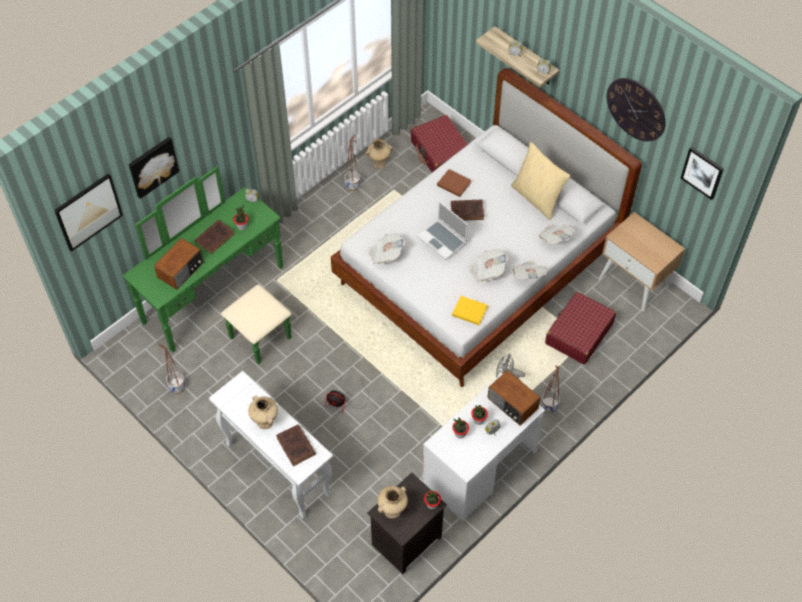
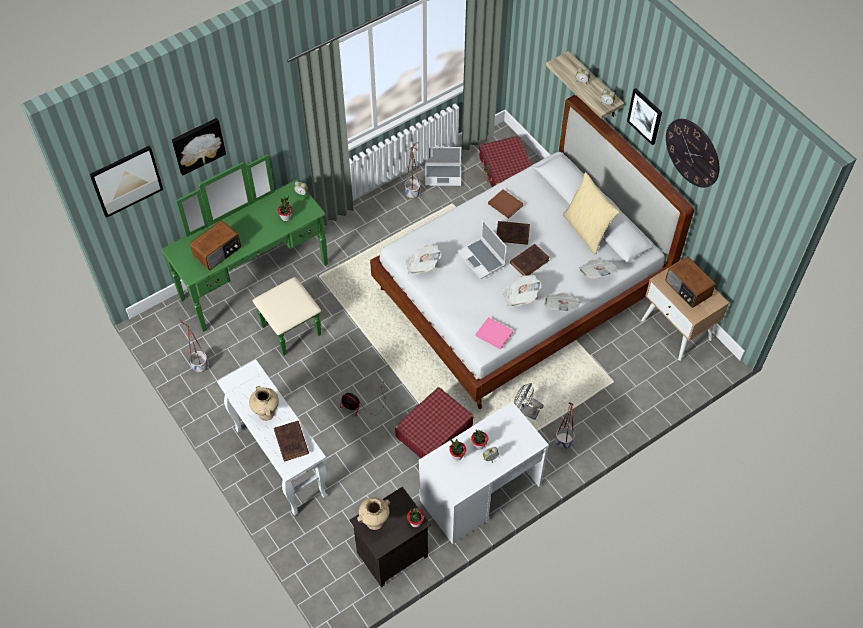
camera: 10 degrees right, 0 degrees up
brown book [195,219,234,254] -> brown book moved to [510,244,550,276]
beige vase [365,139,393,169] -> laptop [425,147,461,186]
yellow book [452,296,488,325] -> pink book [475,317,513,350]
radio [488,370,540,425] -> radio moved to [665,257,716,308]
red suitcase [545,292,616,365] -> red suitcase moved to [395,387,473,458]
picture [681,147,724,200] -> picture moved to [627,88,662,145]

